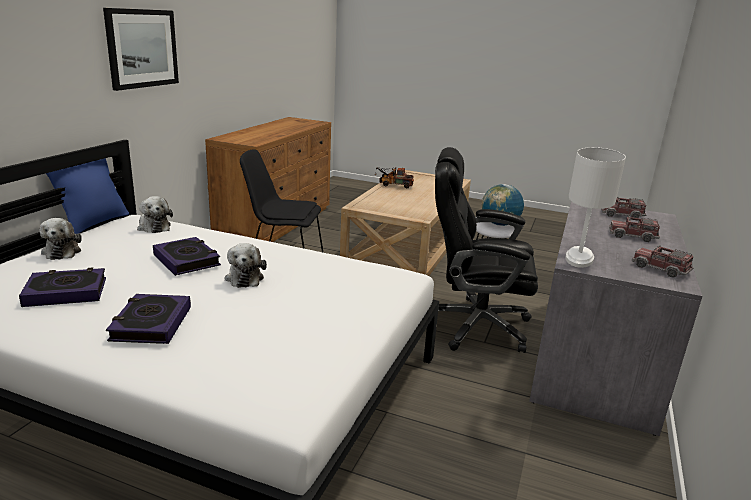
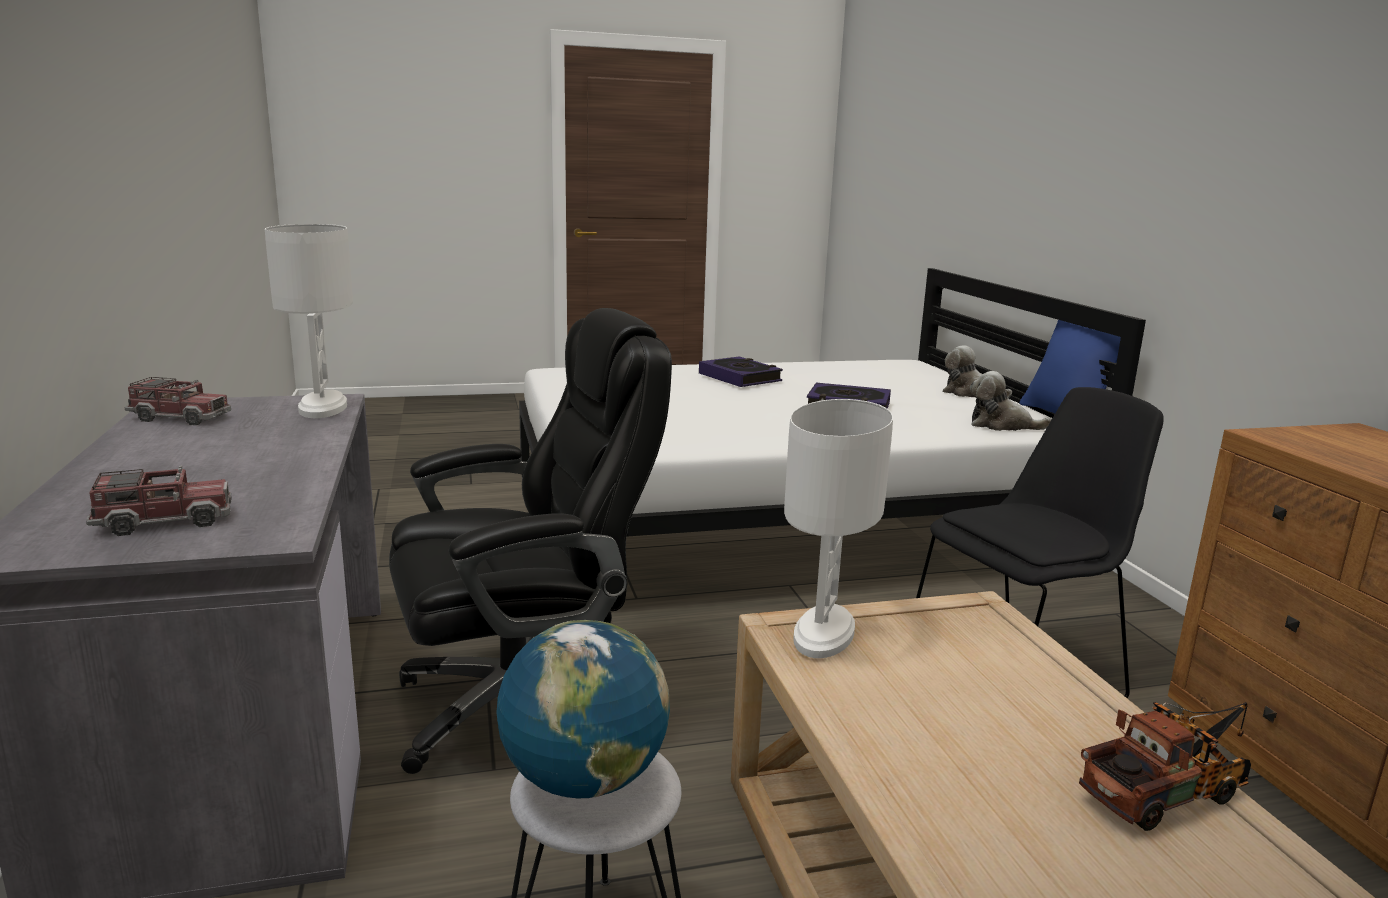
camera: 145 degrees right, 5 degrees down
book [19,268,106,307] -> none
picture [103,8,179,91] -> none
plush toy [225,243,267,288] -> none
toy truck [609,216,660,242] -> none
none -> white table lamp [784,399,893,658]

